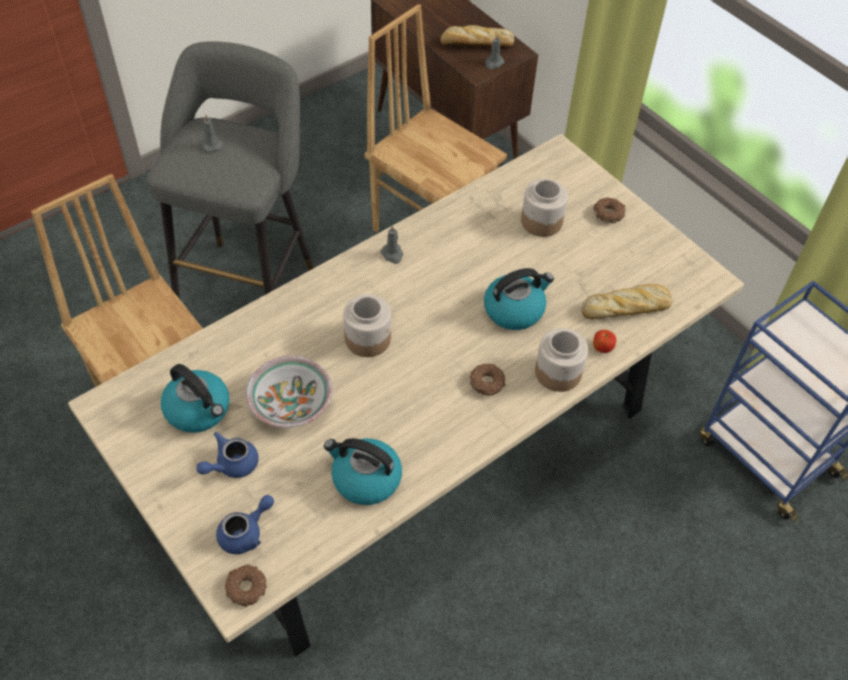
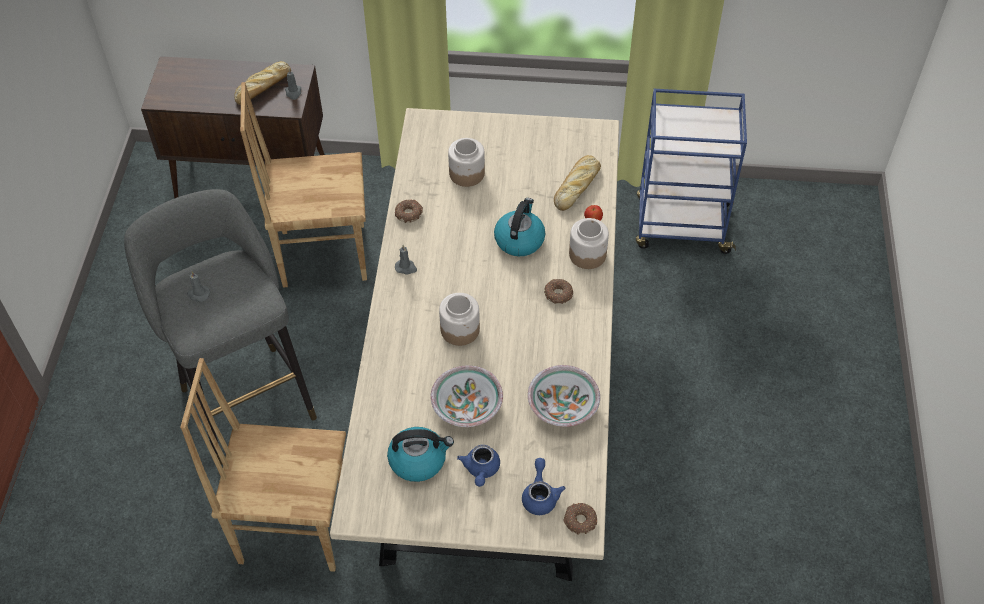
camera: 45 degrees left, 0 degrees up
kettle [324,438,402,505] -> bowl [528,365,600,427]
donut [593,198,625,223] -> donut moved to [395,199,423,223]

